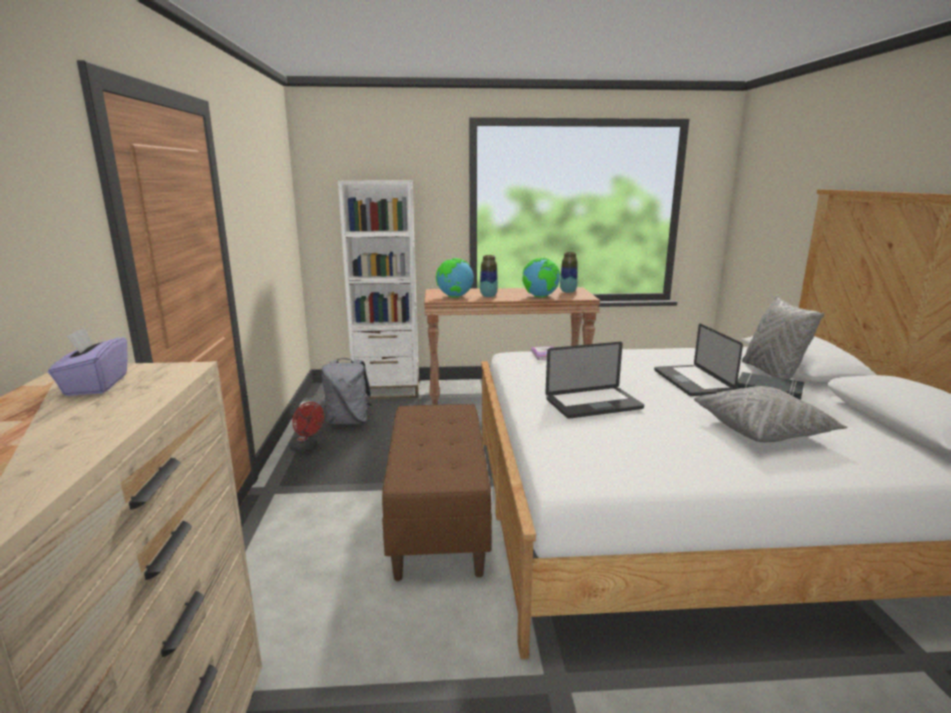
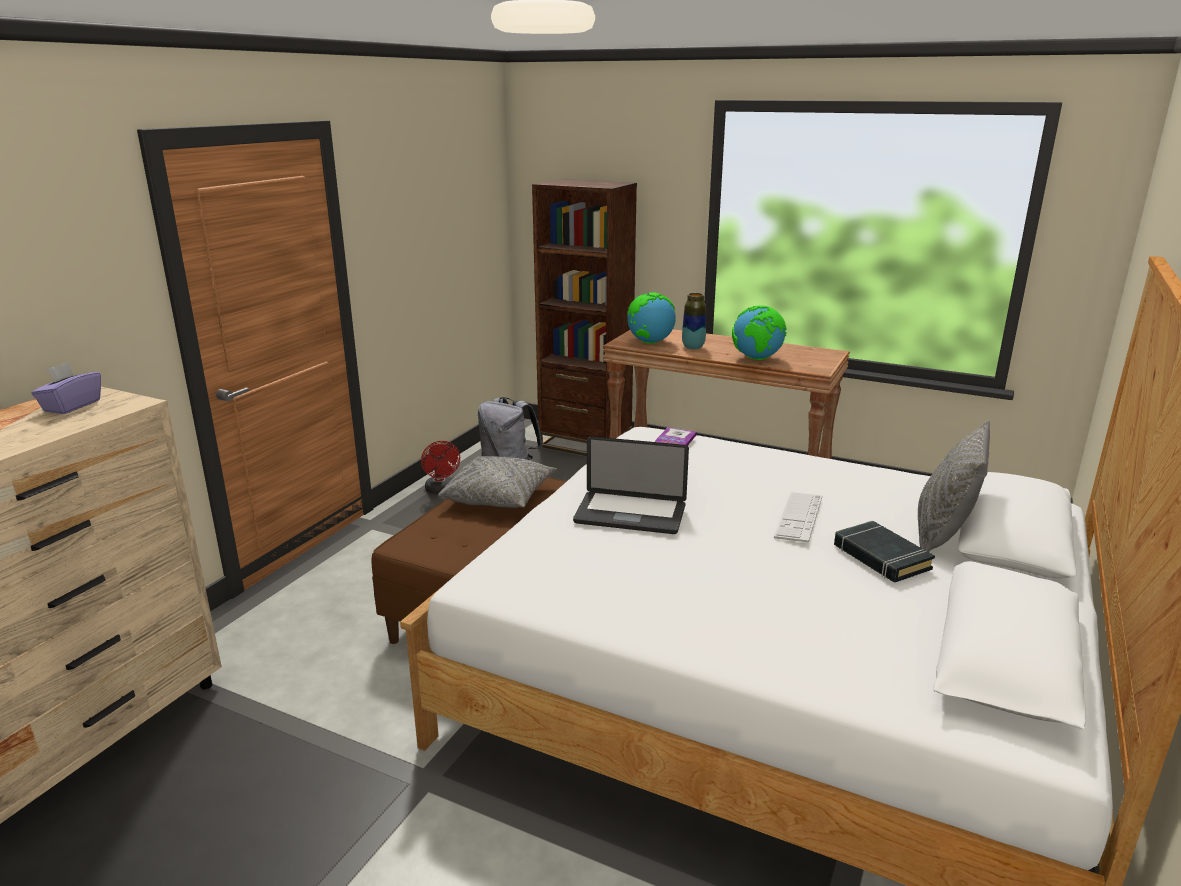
camera: 30 degrees right, 5 degrees up
white bookcase [338,181,419,399] -> brown bookcase [532,179,637,456]
vase [560,252,578,293] -> none
laptop [654,323,743,396] -> keyboard [774,492,822,543]
grey pillow [694,386,847,442] -> grey pillow moved to [438,456,557,508]

